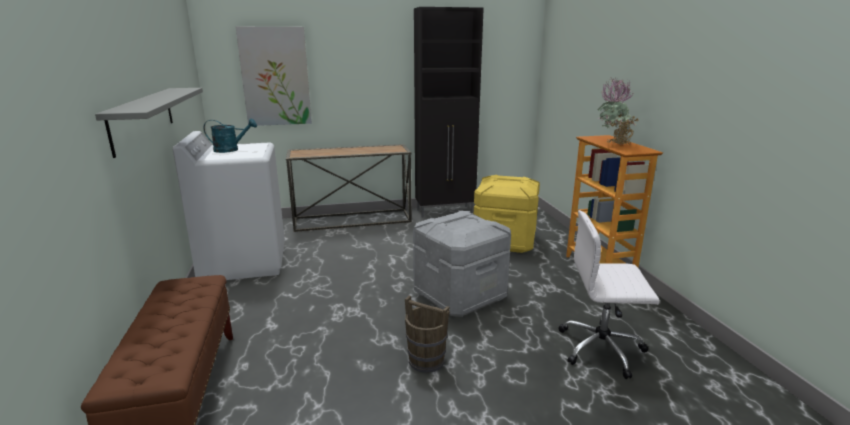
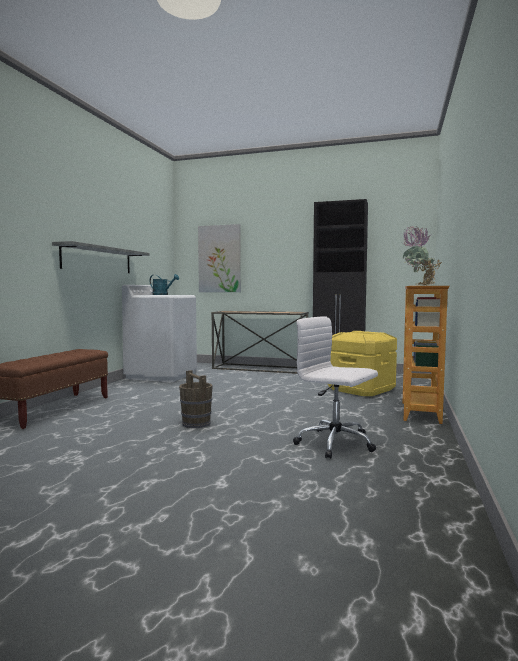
camera: 30 degrees right, 15 degrees down
grey storage box [413,211,511,317] -> none

